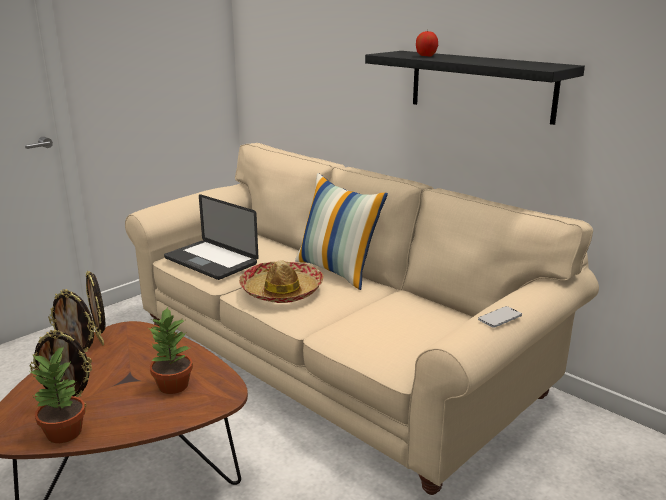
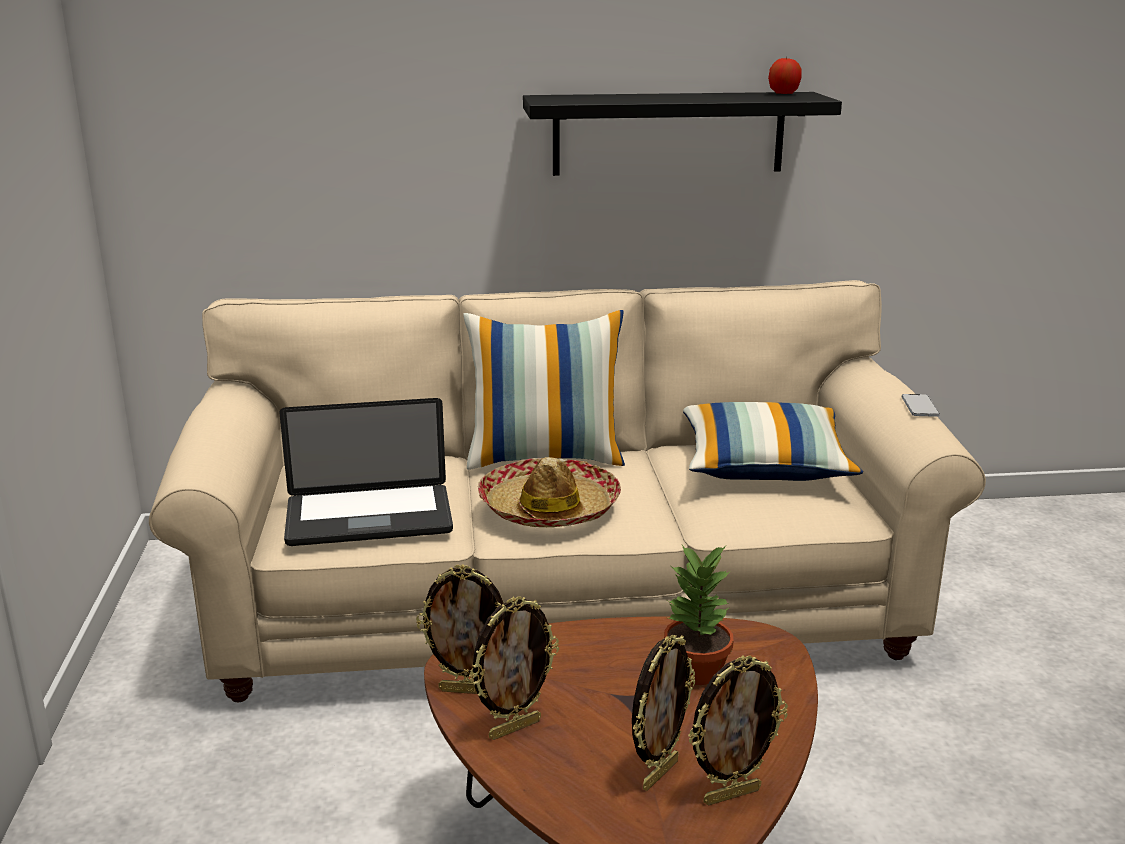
camera: 50 degrees left, 0 degrees up
potted plant [28,346,86,443] -> picture frame [688,655,788,806]
apple [416,30,438,56] -> apple moved to [768,56,802,94]
none -> pillow [683,402,863,481]

